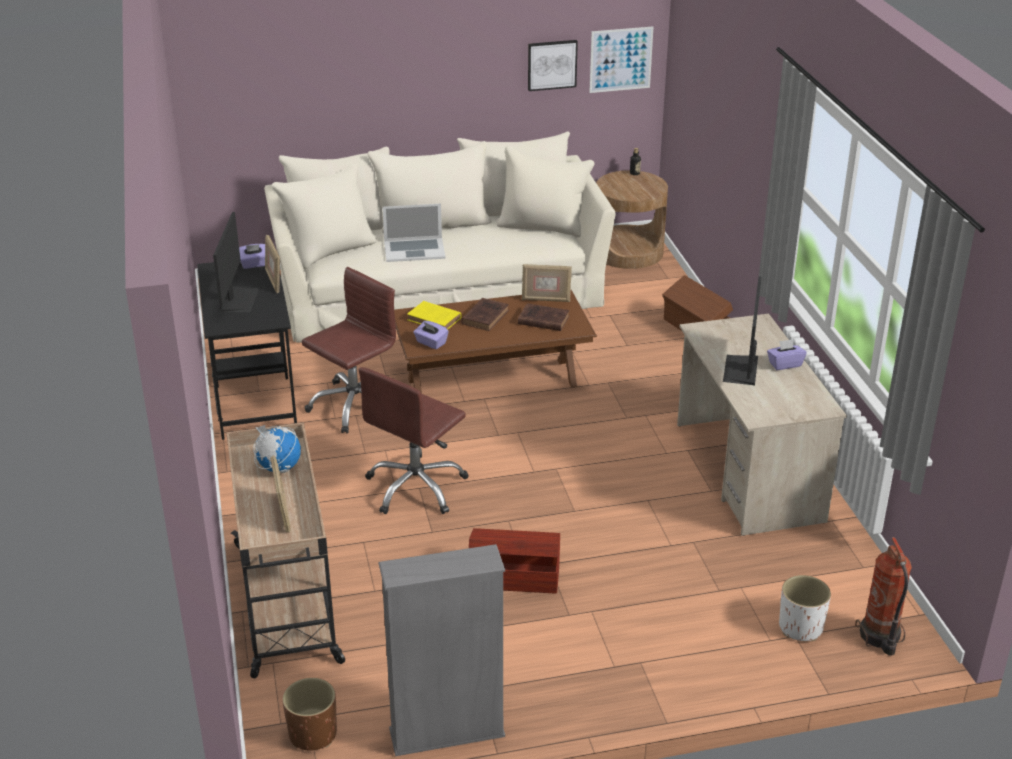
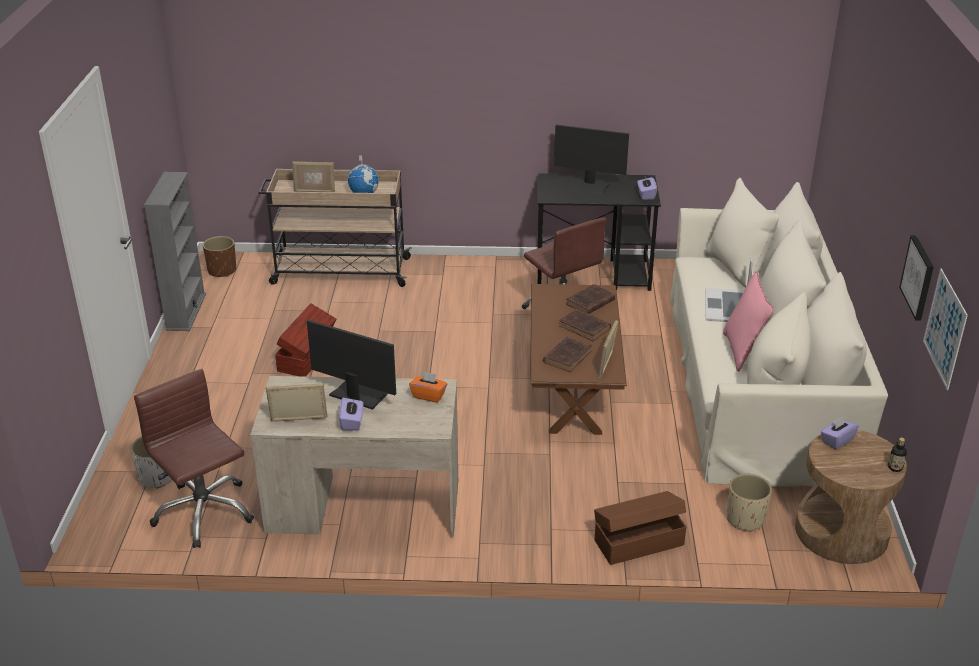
camera: 105 degrees right, 0 degrees up
picture frame [265,235,280,293] -> picture frame moved to [266,383,327,422]
brown office chair [359,367,469,514] -> brown office chair moved to [134,369,254,548]
yellow book [407,301,462,329] -> brown book [566,284,615,314]
purple tissue box [413,321,449,349] -> purple tissue box moved to [821,416,859,449]
fire extinguisher [855,537,912,656] -> none
none -> orange tissue box [409,371,447,403]
none -> pink pillow [723,271,774,372]
none -> beige planter [727,474,772,532]

